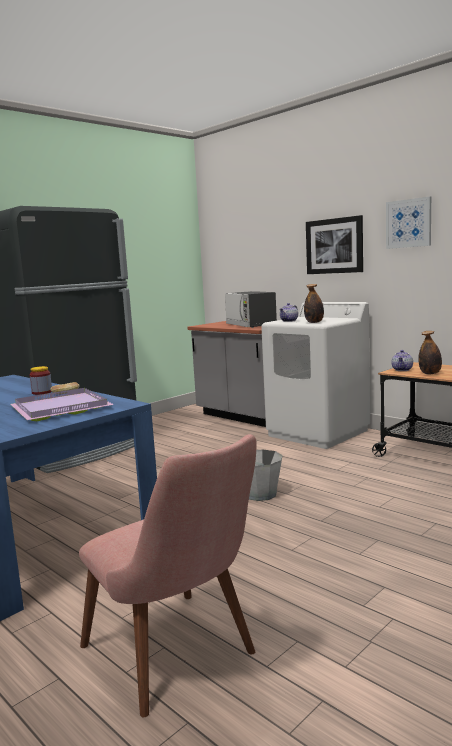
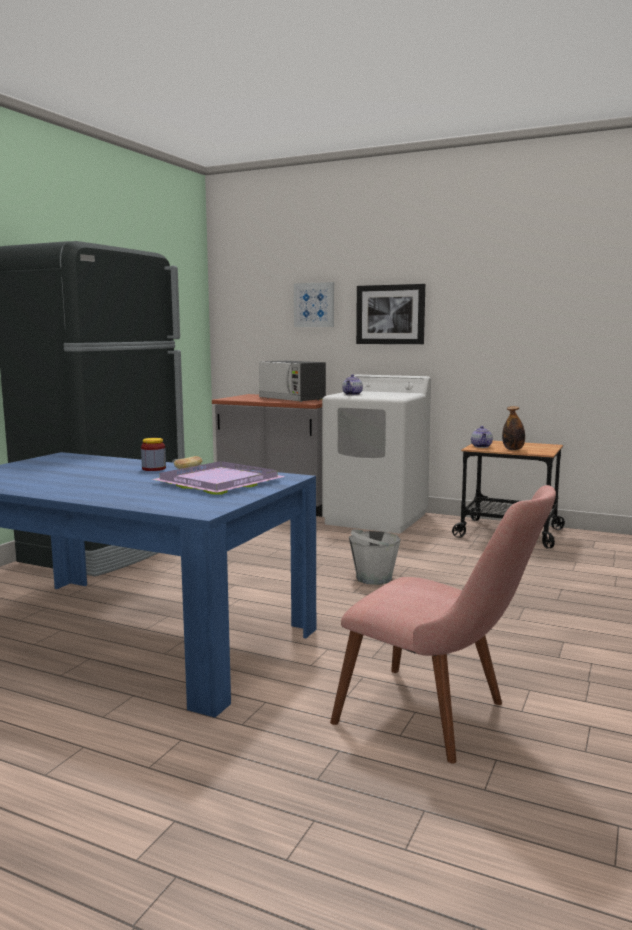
camera: 20 degrees left, 0 degrees up
bottle [304,284,324,323] -> none
picture [386,197,431,249] -> picture moved to [294,282,334,327]

